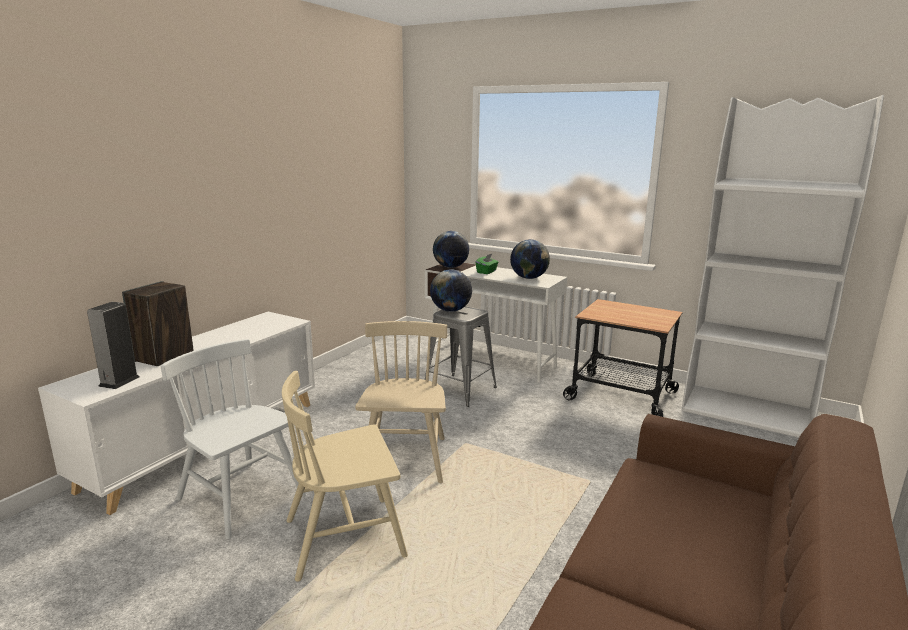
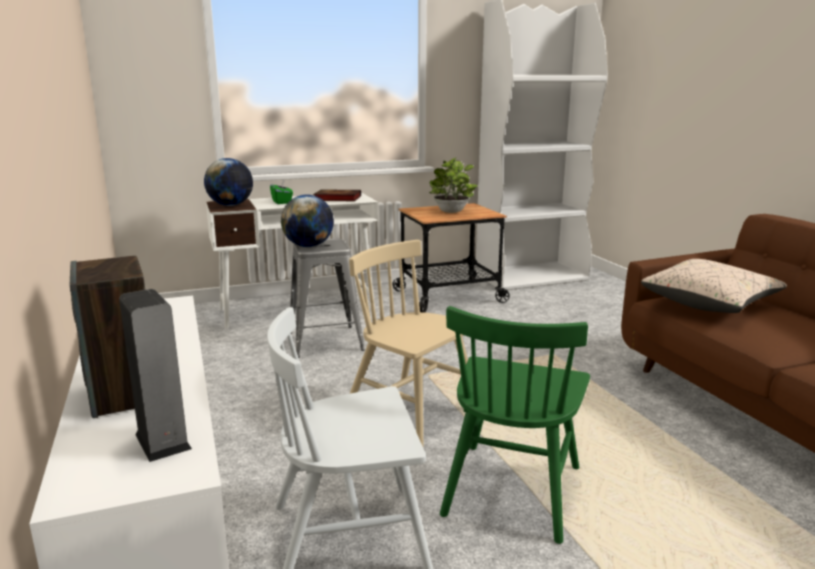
camera: 50 degrees left, 0 degrees up
beige chair [282,371,408,582] -> green chair [440,306,590,544]
globe [510,239,550,279] -> book [313,190,361,201]
none -> potted plant [429,157,478,213]
none -> beige pillow [641,259,787,313]

